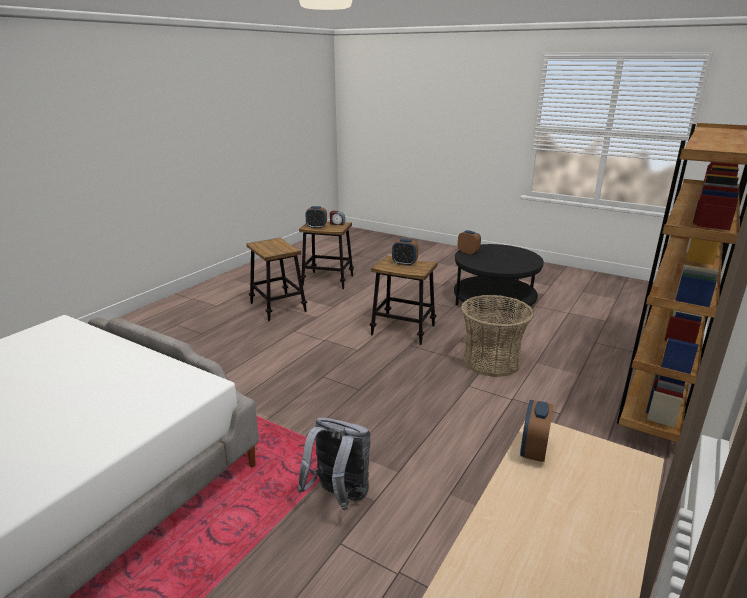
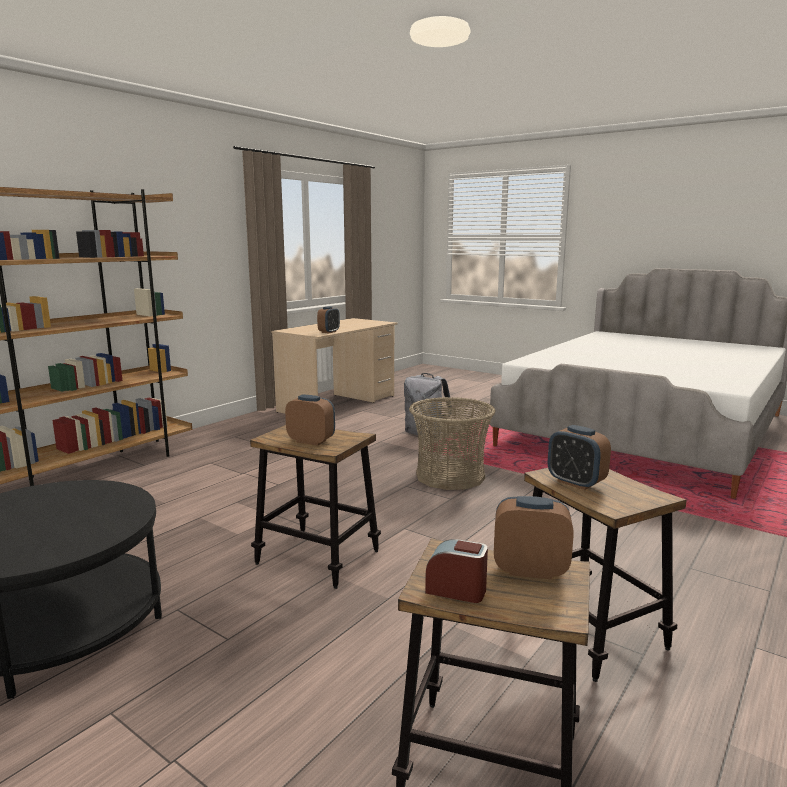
camera: 175 degrees left, 10 degrees down
alarm clock [458,230,481,254] -> alarm clock moved to [548,425,611,490]
basket [461,295,534,377] -> basket moved to [409,397,496,490]

